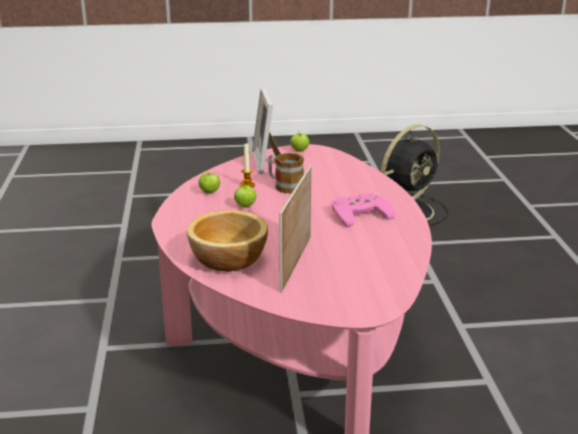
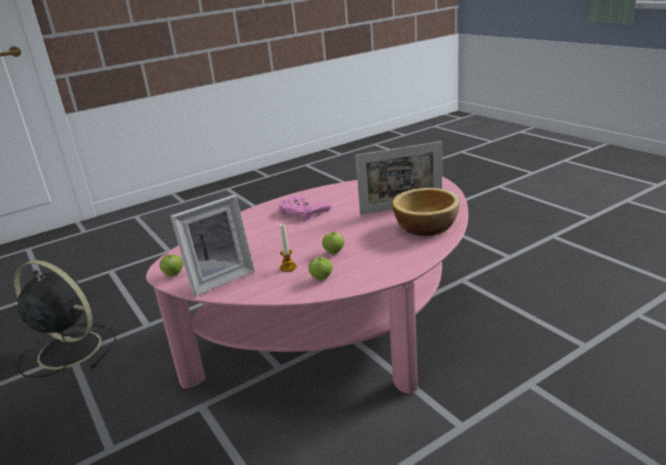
camera: 115 degrees left, 0 degrees up
mug [268,153,304,194] -> none

